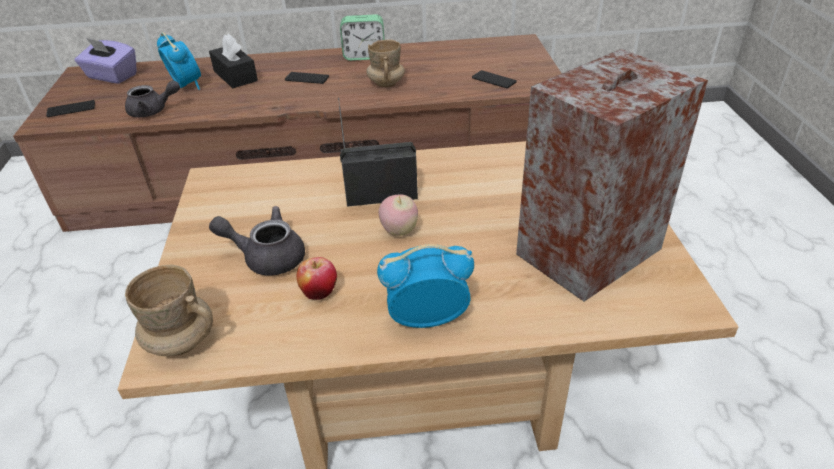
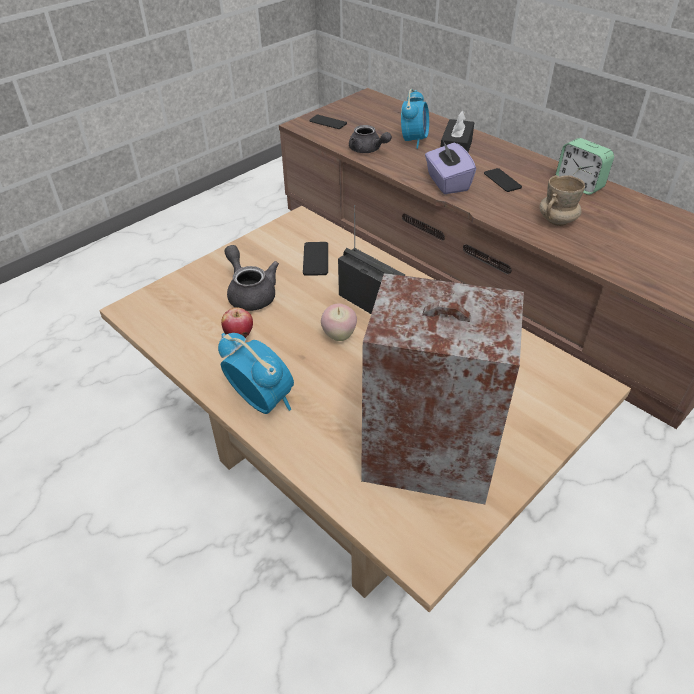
camera: 50 degrees right, 5 degrees up
purple tissue box [75,38,137,84] -> purple tissue box moved to [425,141,476,194]
beige mug [125,265,213,356] -> none
phone [472,70,517,88] -> phone moved to [303,242,328,276]

